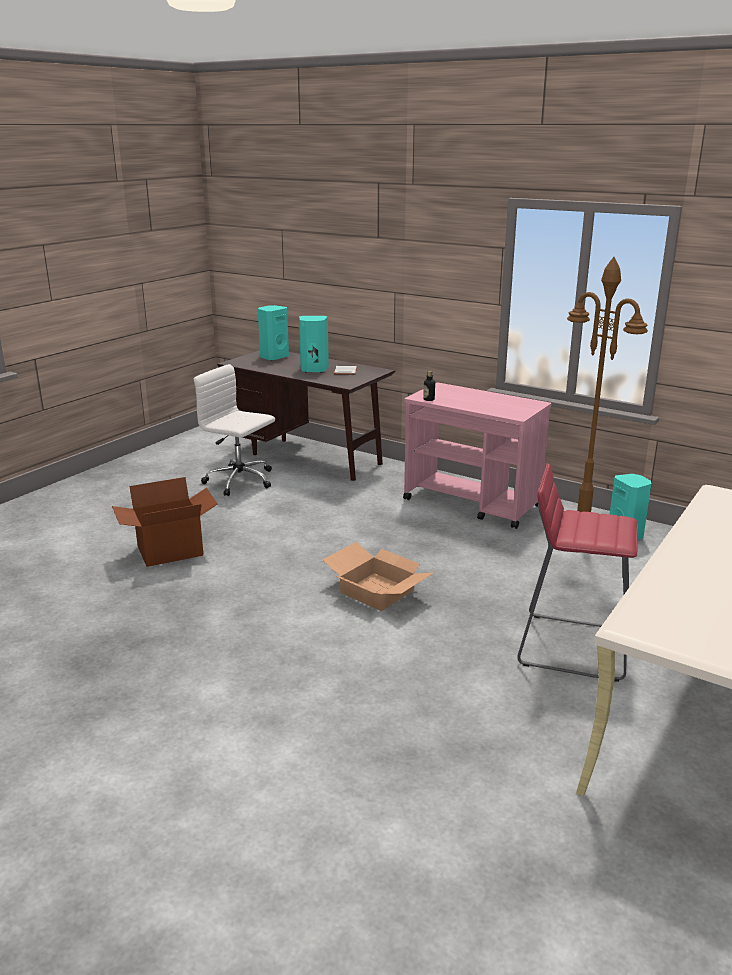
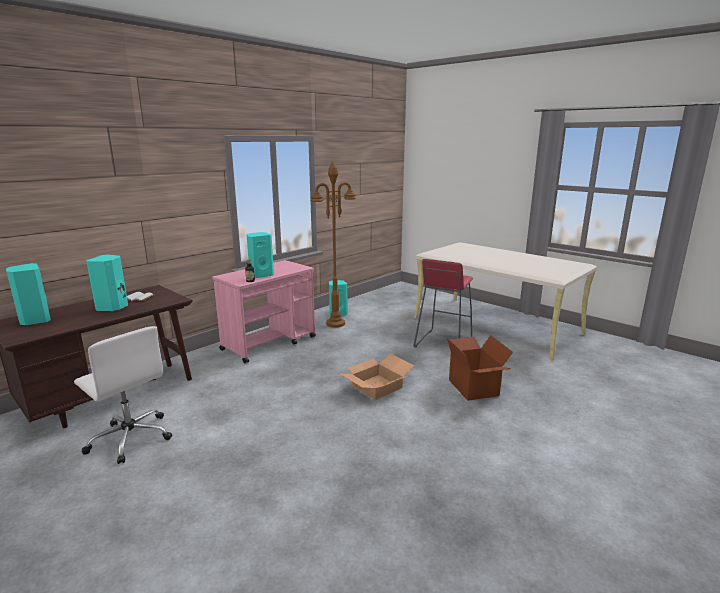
camera: 80 degrees left, 5 degrees down
cardboard box [112,477,218,567] -> cardboard box moved to [446,335,513,401]
white office chair [194,364,275,496] -> white office chair turned 90 degrees counterclockwise [74,326,172,464]
none -> turquoise speaker [246,232,274,278]

